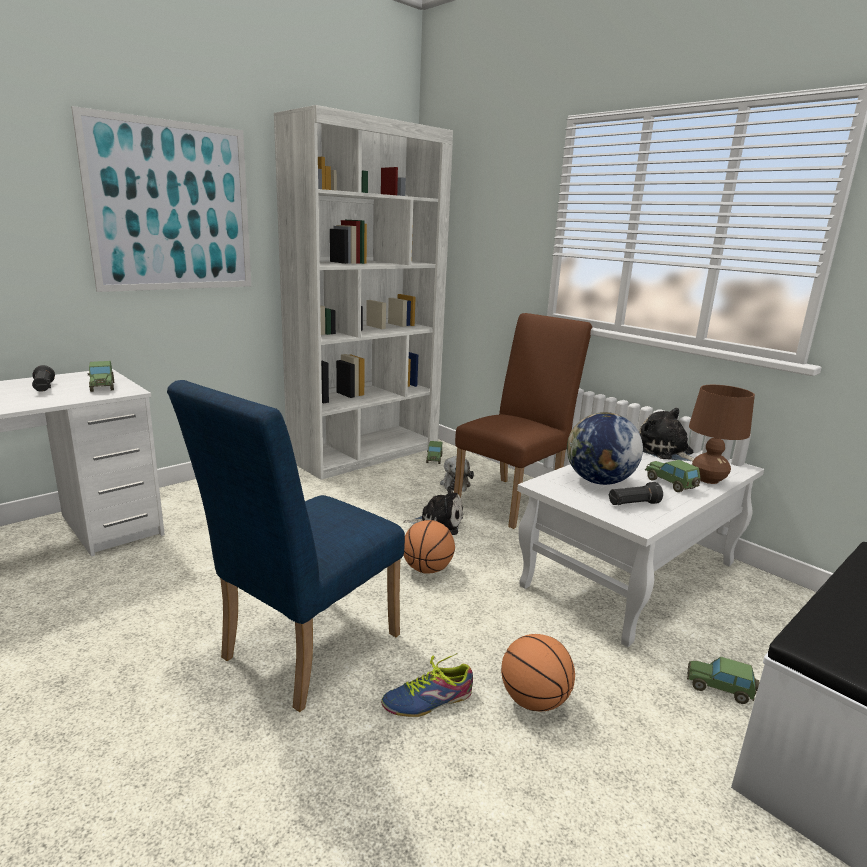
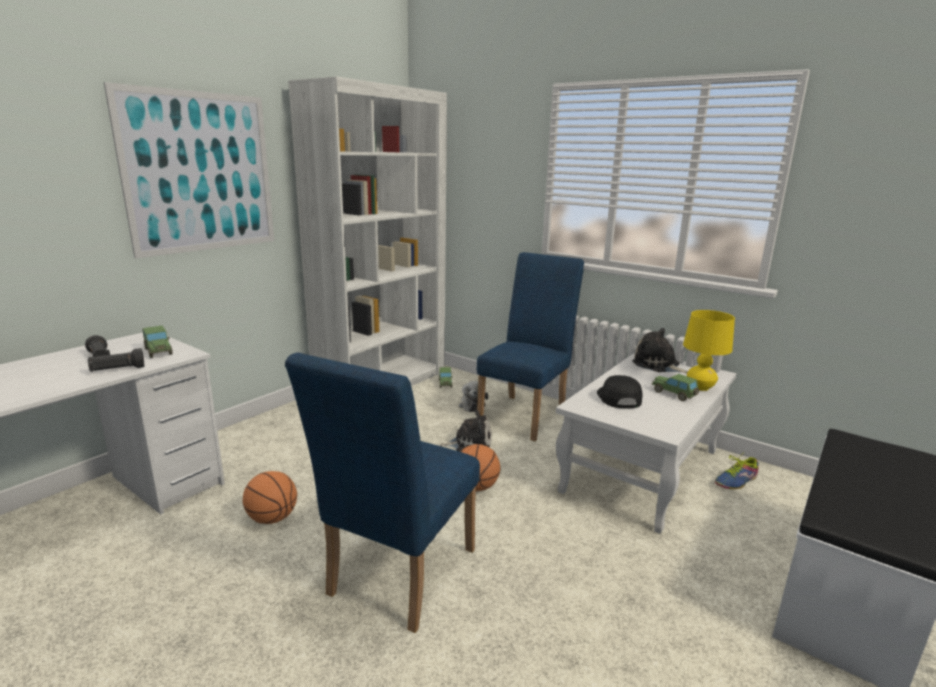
camera: 10 degrees left, 0 degrees up
shoe [381,653,473,717] -> shoe moved to [715,453,759,489]
brown chair [454,313,592,529] -> blue chair [477,252,584,441]
basketball [501,634,575,711] -> basketball moved to [243,471,297,524]
globe [567,412,643,485] -> black cap [597,375,643,408]
black flashlight [609,482,663,505] -> black flashlight moved to [88,348,145,372]
toy car [687,657,759,704] -> none
brown table lamp [689,385,755,484] -> yellow table lamp [683,310,735,391]

